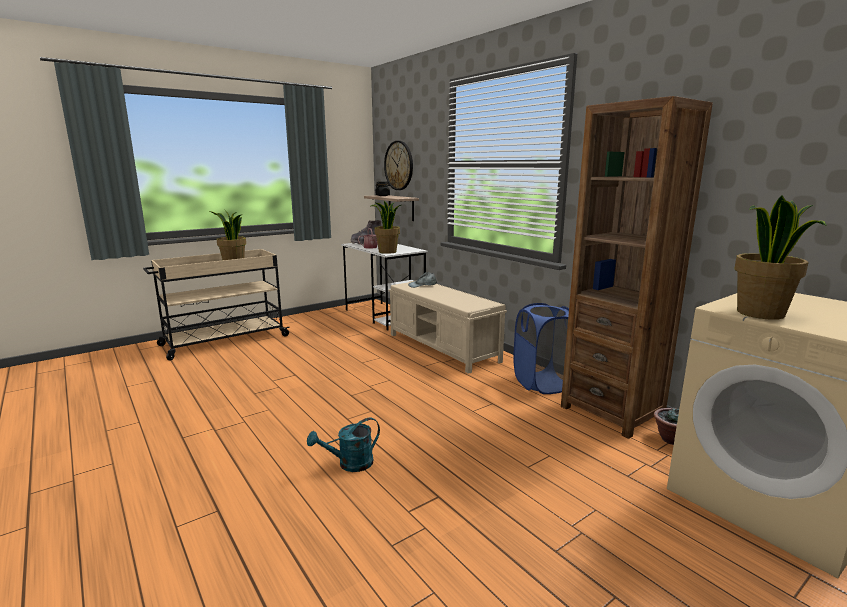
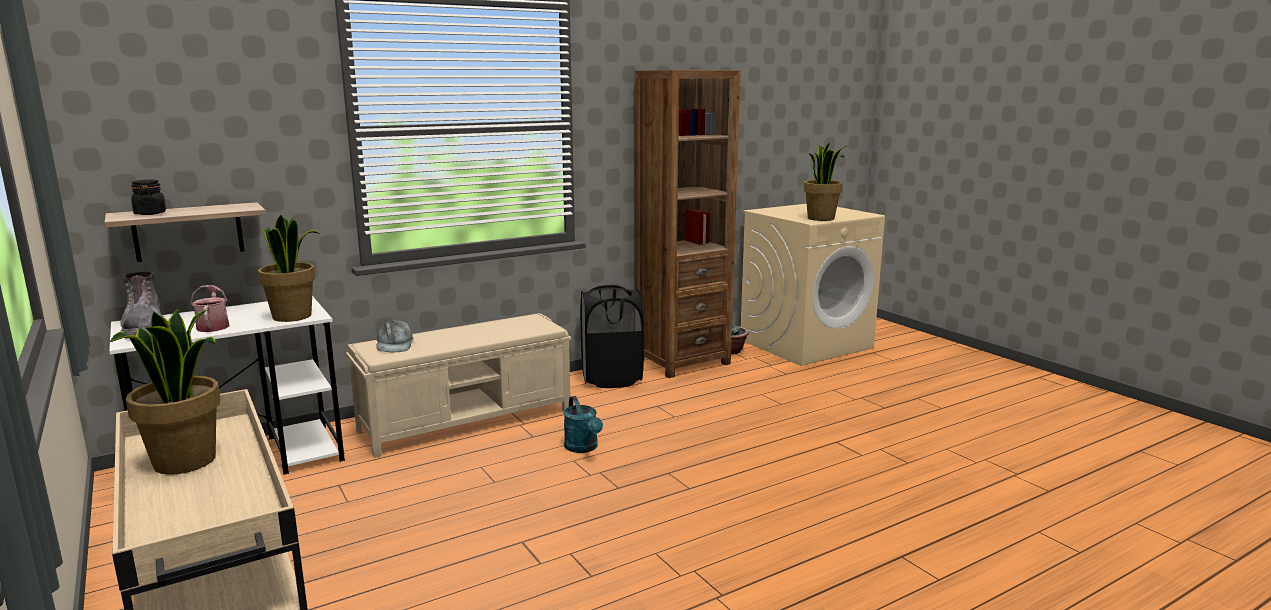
camera: 85 degrees left, 0 degrees up
turquoise watering can [307,418,380,472] -> turquoise watering can moved to [563,396,603,453]
wall clock [384,141,413,190] -> none
blue laundry basket [513,303,569,394] -> black laundry basket [580,285,644,388]

